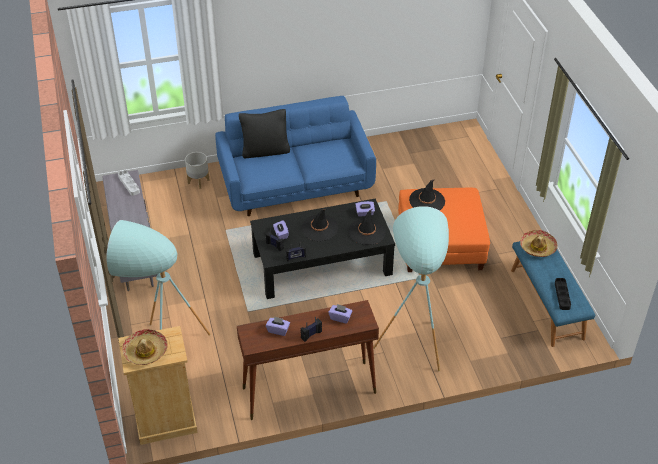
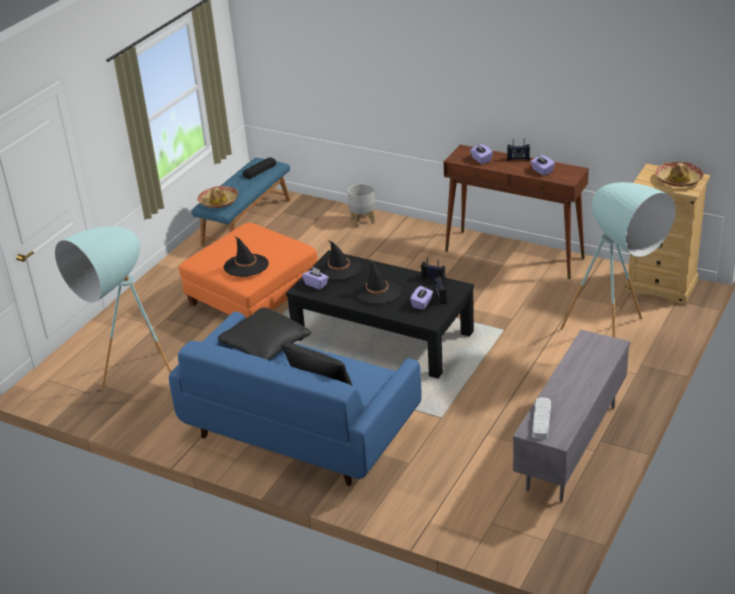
camera: 135 degrees left, 10 degrees down
grey planter [185,152,210,189] -> grey planter moved to [348,184,375,228]
turquoise floor lamp [373,206,449,372] -> turquoise floor lamp moved to [55,226,171,391]
none -> black pillow [218,308,311,360]

